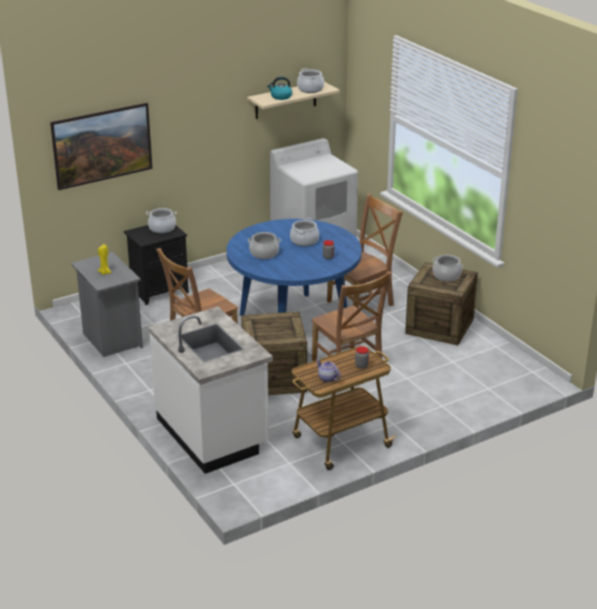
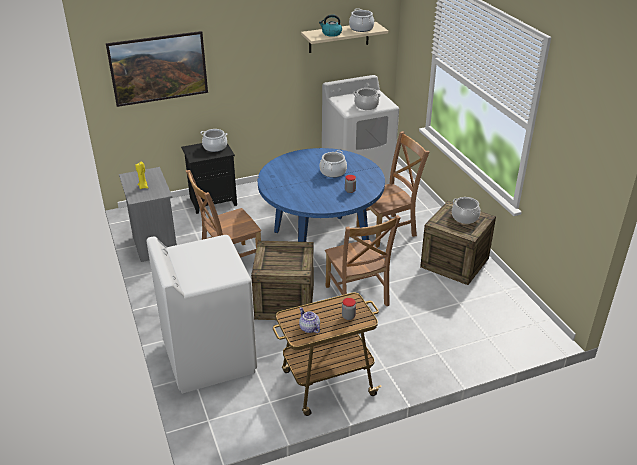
camera: 10 degrees right, 5 degrees up
white counter [149,307,273,474] -> white washing machine [147,235,257,394]
cooking pot [247,232,281,259] -> cooking pot moved to [353,88,381,110]

